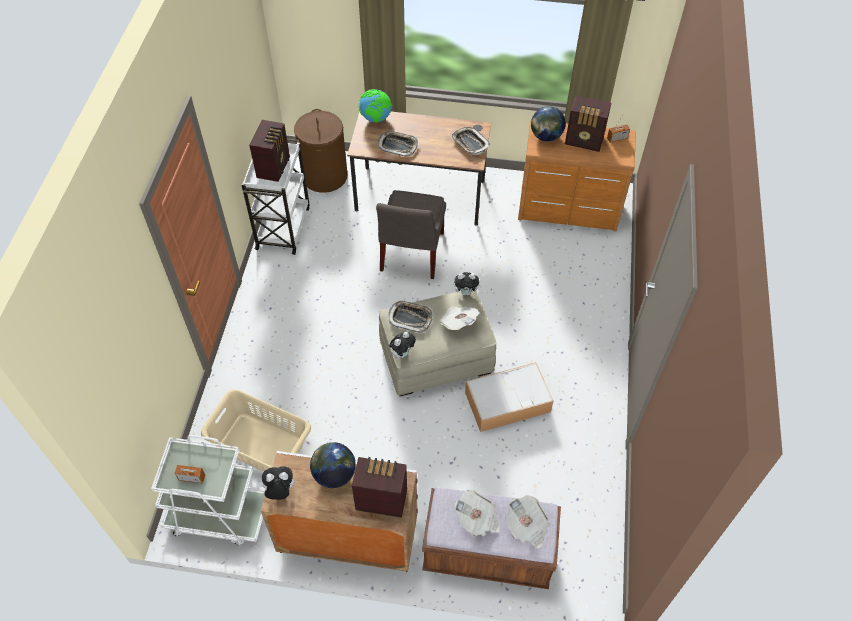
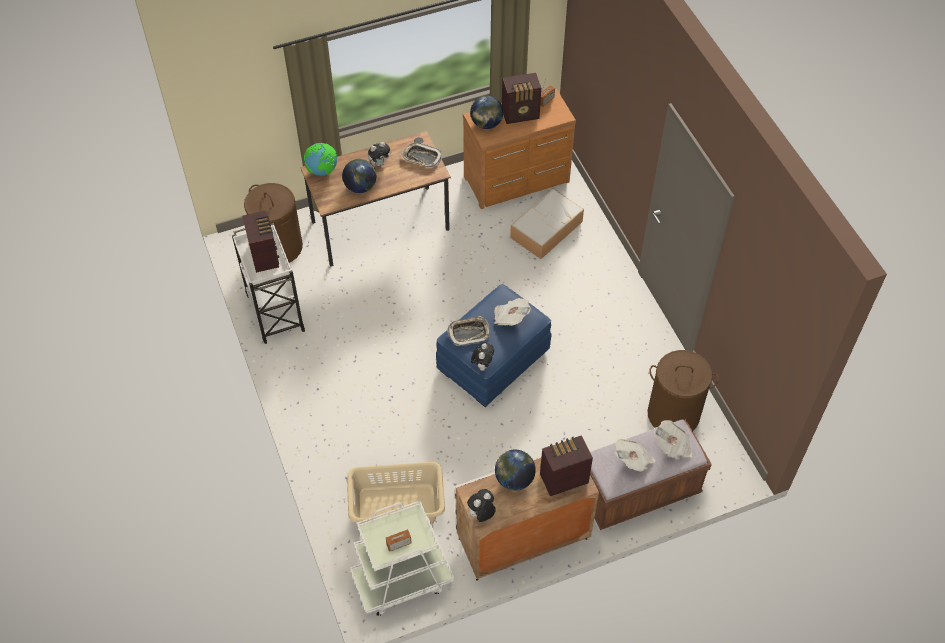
camera: 30 degrees left, 0 degrees up
grey chair [376,190,446,279] -> none
tray [378,131,418,157] -> globe [342,159,376,193]
beige ottoman [379,289,496,396] -> blue ottoman [436,284,551,407]
plush toy [454,272,482,295] -> plush toy moved to [368,142,392,166]
storage box [465,362,553,432] -> storage box moved to [510,189,584,259]
none -> brown laundry basket [648,350,719,431]

